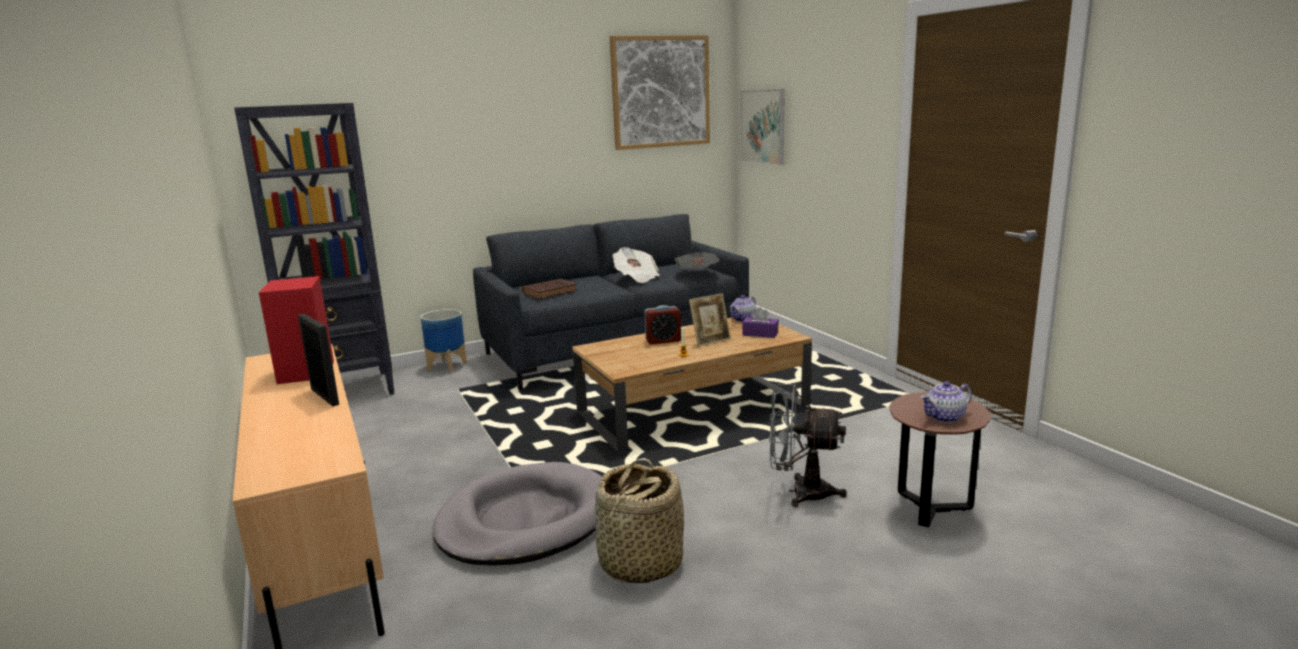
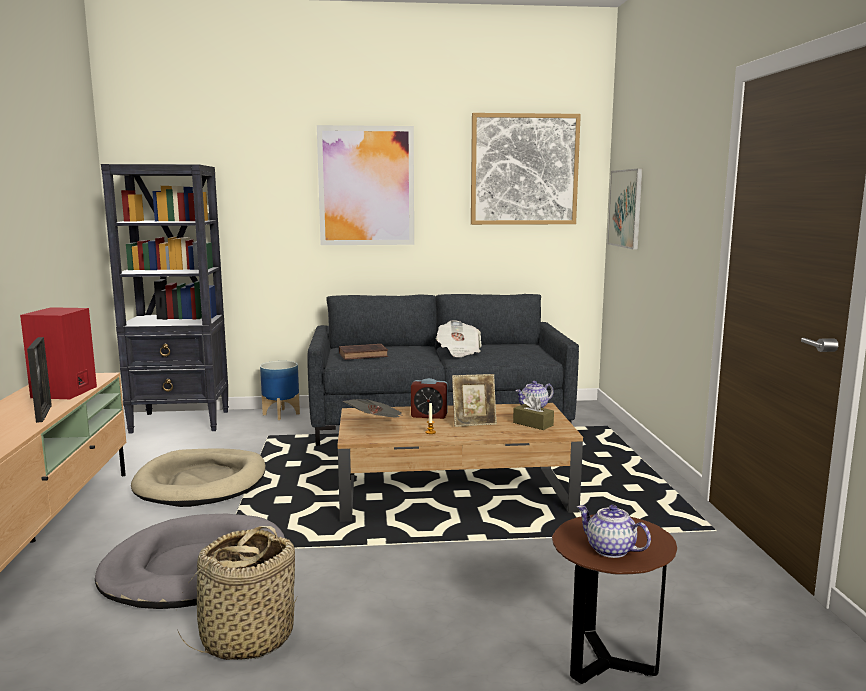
camera: 20 degrees right, 5 degrees down
newspaper [674,252,720,269] -> newspaper moved to [342,399,403,418]
purple tissue box [742,307,779,338] -> brown tissue box [513,395,554,430]
grey fan [769,384,847,507] -> none
teapot [921,381,972,423] -> teapot turned 45 degrees clockwise [577,505,651,558]
none -> beige dog bed [131,448,266,507]
none -> picture [317,125,414,245]

